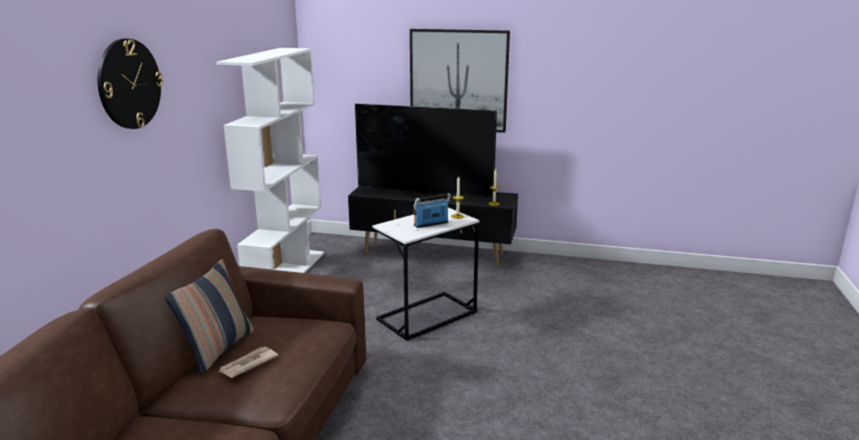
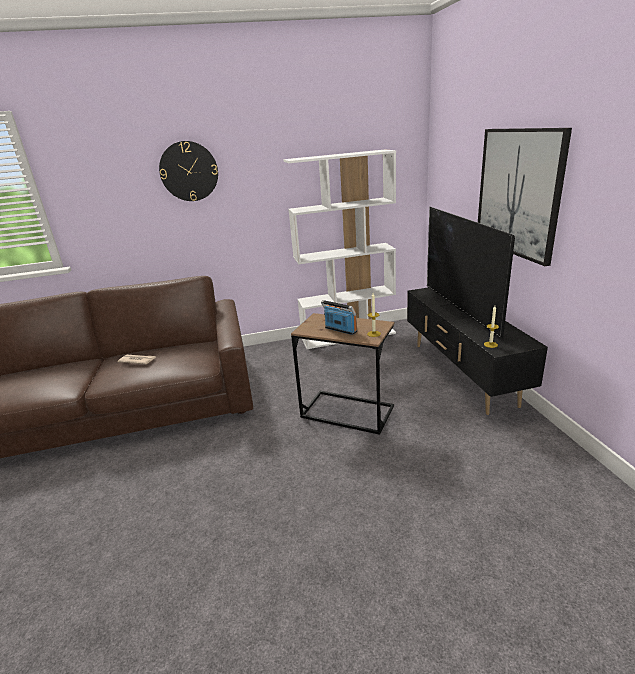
camera: 65 degrees right, 5 degrees up
pillow [165,259,254,375] -> none
white side table [372,208,480,341] -> brown side table [291,313,394,435]

